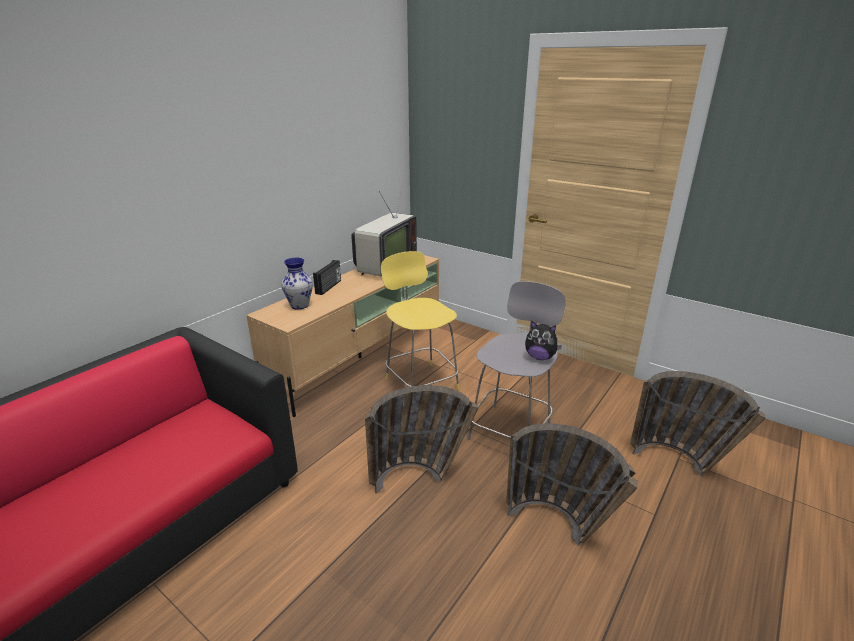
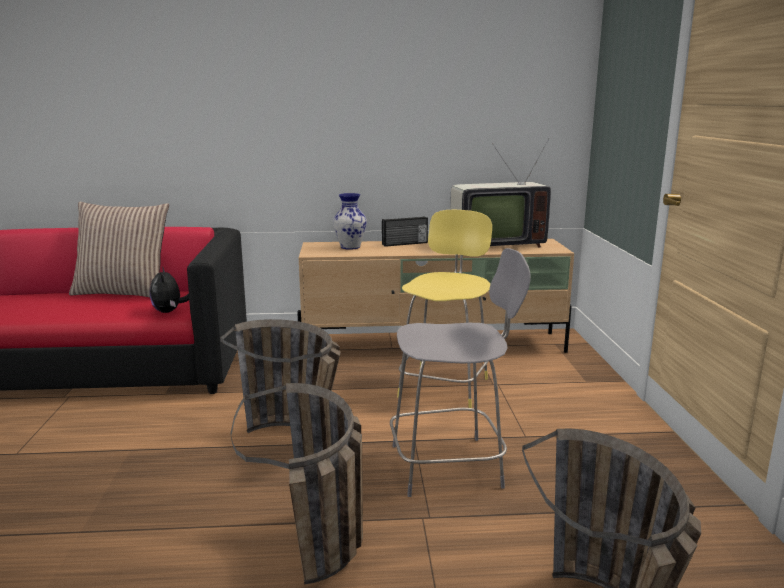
camera: 50 degrees right, 10 degrees down
plush toy [525,321,562,360] -> plush toy moved to [150,267,189,313]
none -> pillow [69,202,169,297]

